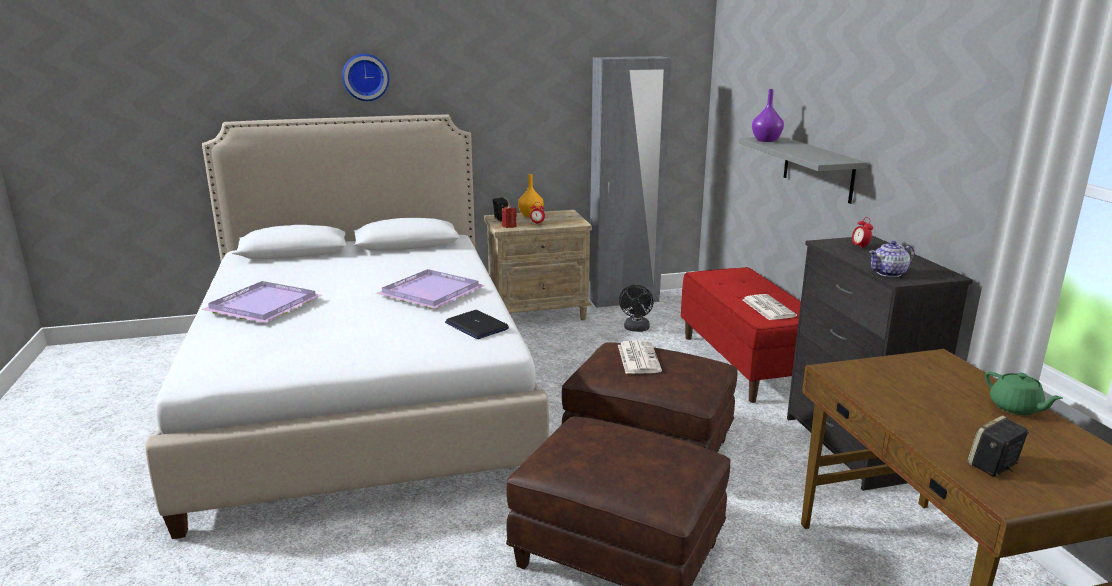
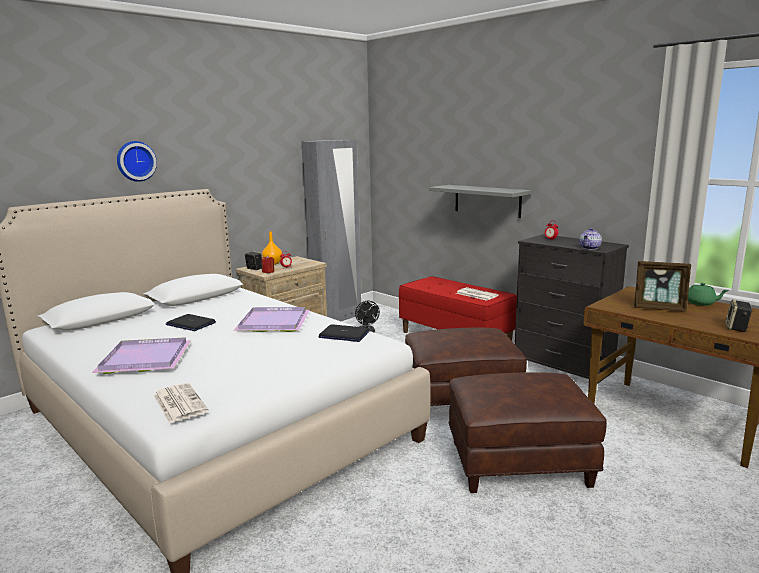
camera: 30 degrees left, 5 degrees down
newspaper [618,340,662,374] -> newspaper moved to [153,383,209,423]
purple vase [752,89,784,142] -> none
none -> laptop [165,314,216,331]
none -> picture frame [634,261,691,312]

